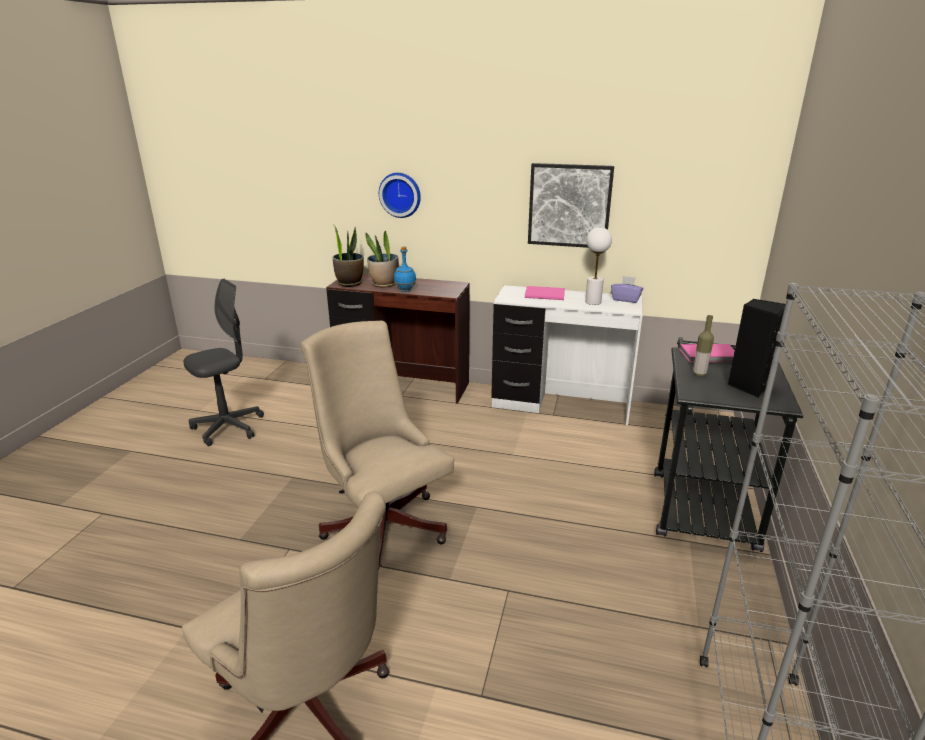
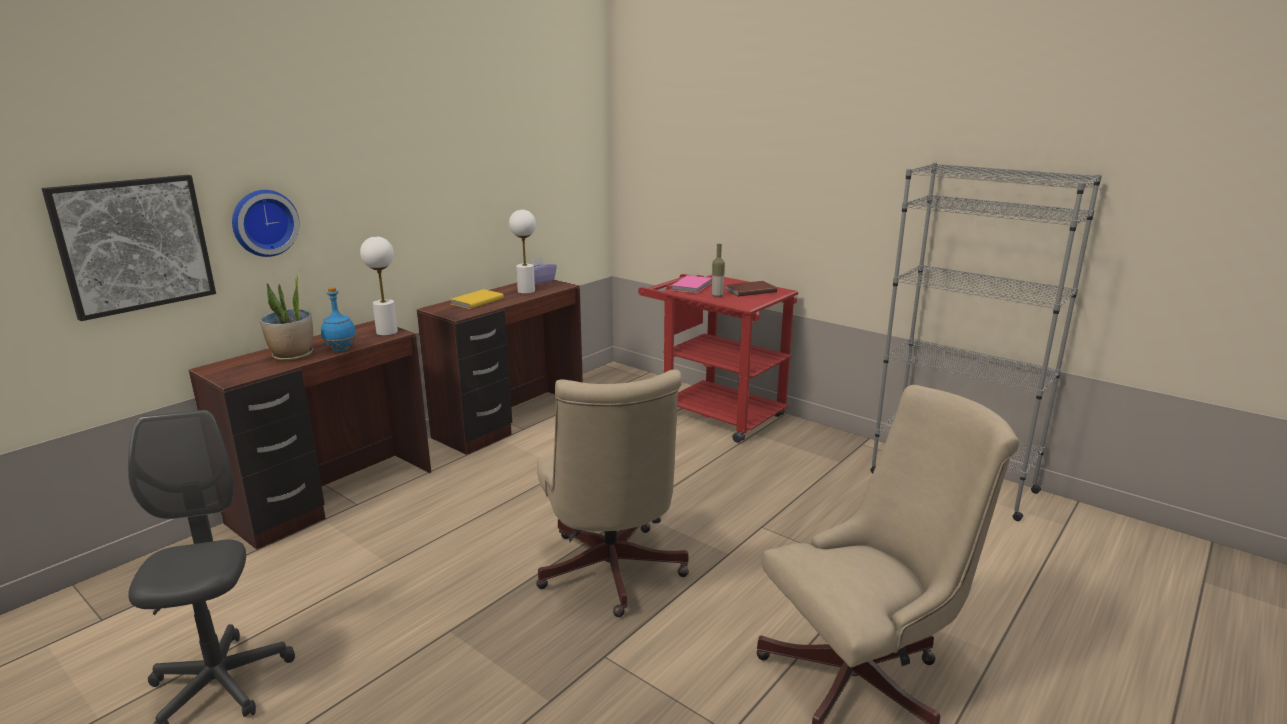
camera: 65 degrees left, 5 degrees down
beige office chair [301,321,454,571] -> beige office chair turned 90 degrees counterclockwise [536,369,689,617]
potted plant [333,227,364,287] -> none
white desk [491,285,643,425] -> brown desk [417,280,583,455]
pink book [525,286,565,300] -> yellow book [451,289,504,309]
picture [528,163,614,248] -> picture moved to [41,175,216,321]
black cart [654,337,803,552] -> red cart [638,274,798,443]
black speaker [728,299,786,398] -> brown book [725,281,777,297]
none -> white table lamp [360,236,398,336]

